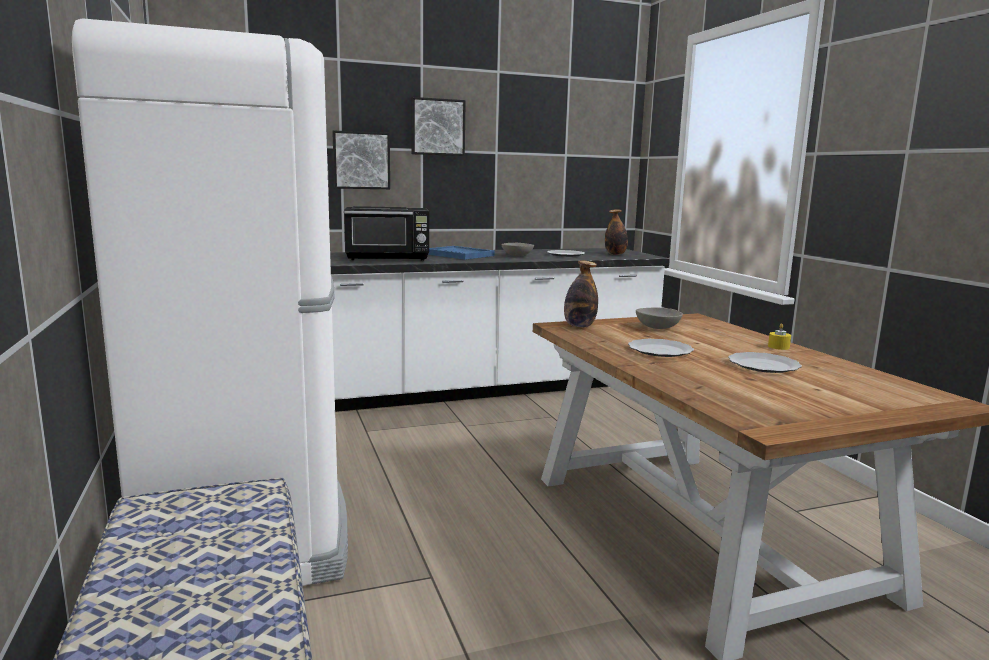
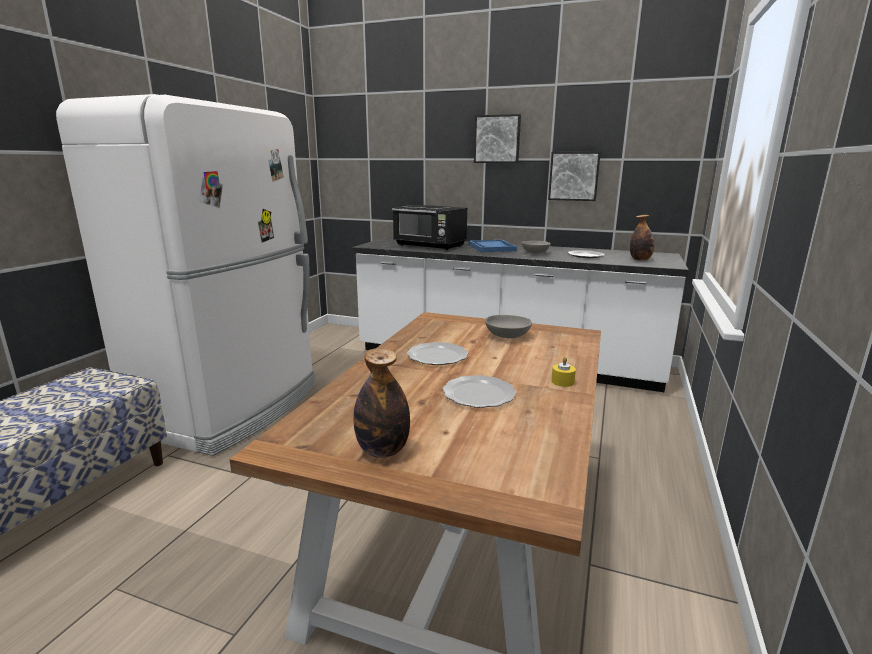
camera: 40 degrees right, 5 degrees up
picture [332,130,390,189] -> picture moved to [548,152,601,201]
bottle [564,260,598,328] -> bottle moved to [353,348,410,458]

